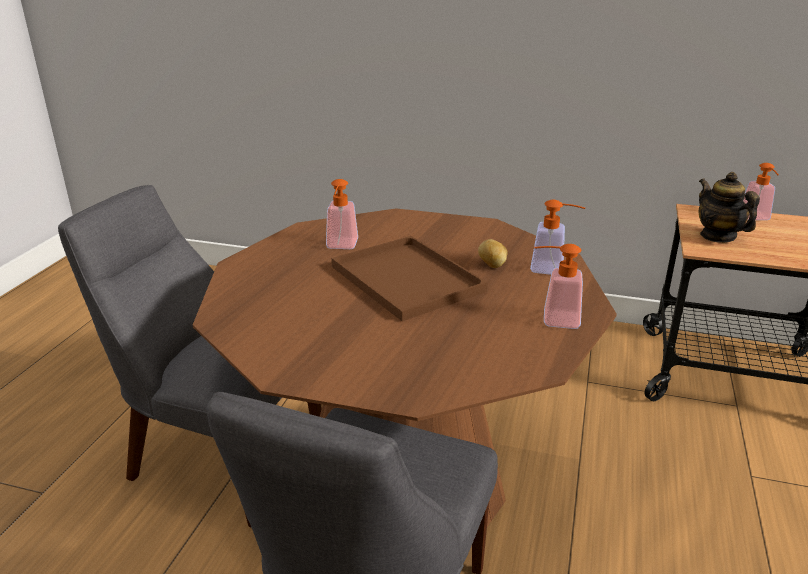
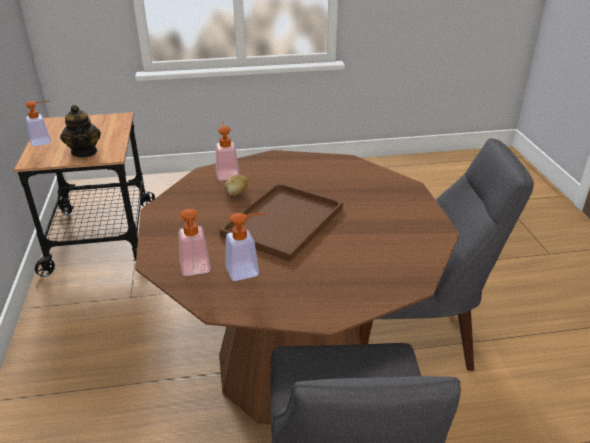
camera: 115 degrees left, 5 degrees up
soap dispenser [534,244,583,329] -> soap dispenser moved to [179,209,211,276]
teapot [699,172,760,243] -> teapot turned 60 degrees counterclockwise [60,105,101,157]

